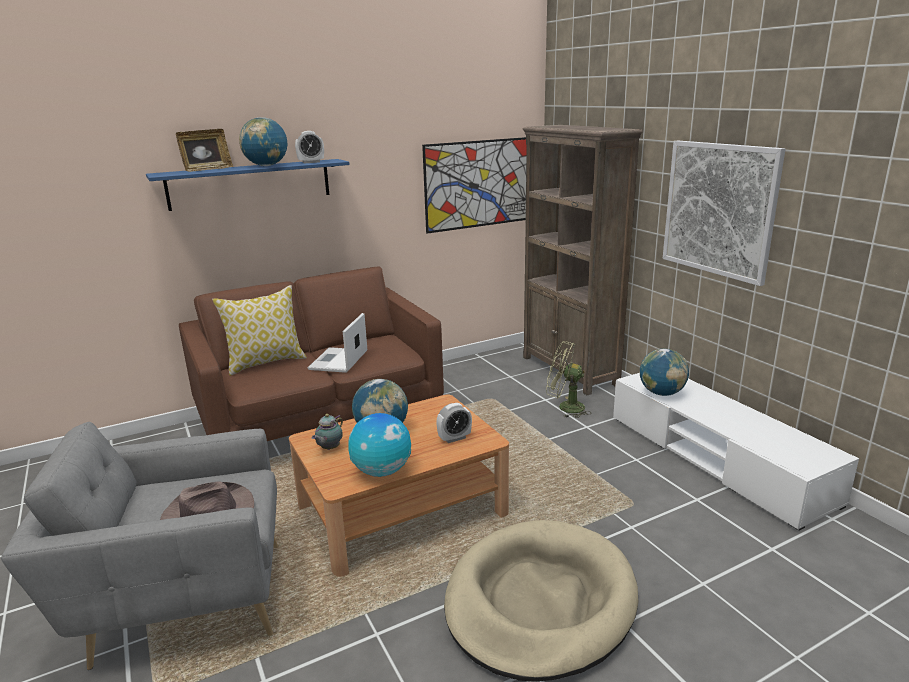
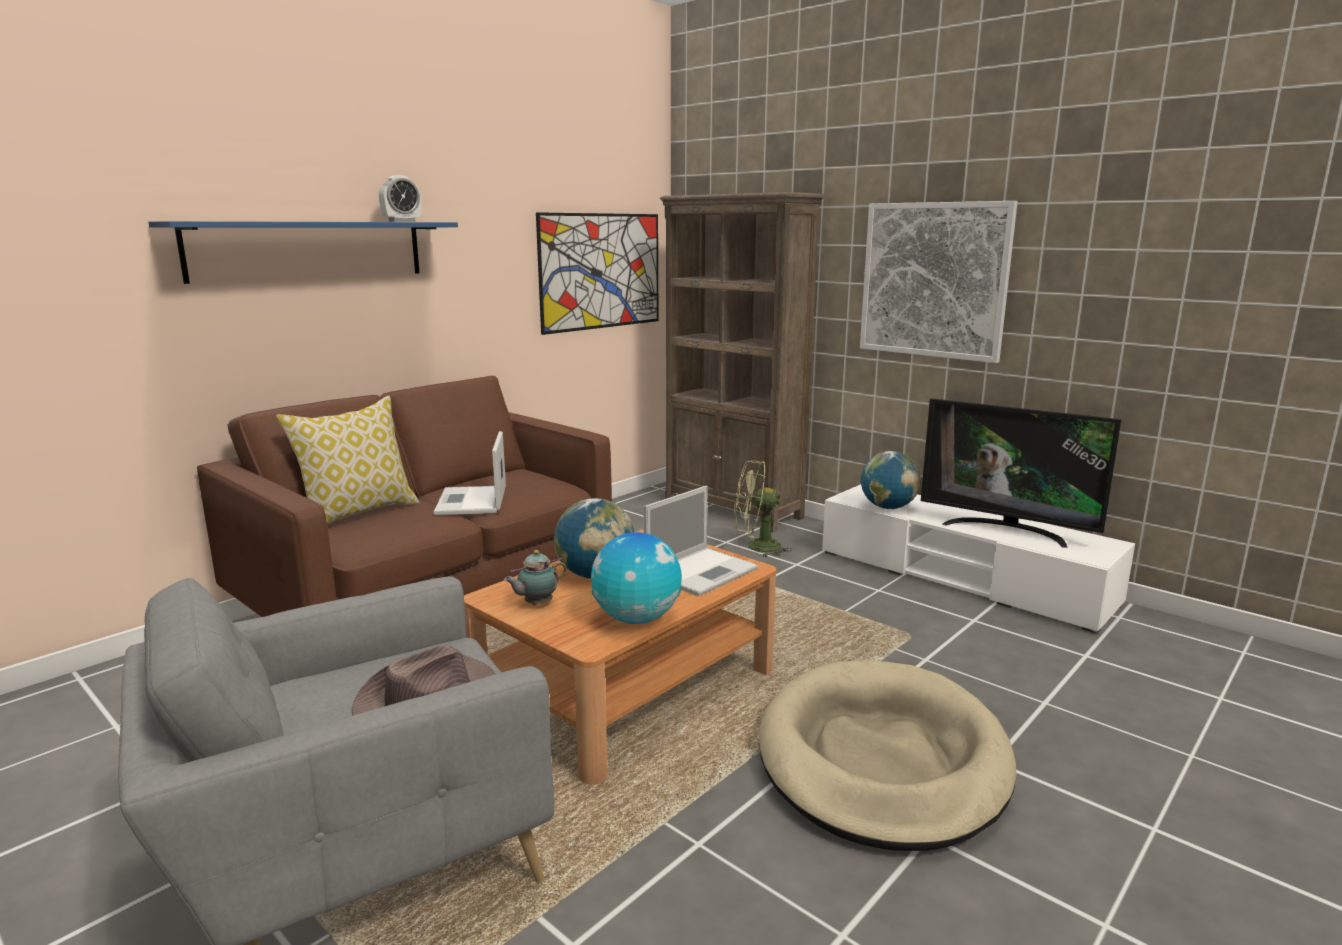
camera: 20 degrees left, 5 degrees down
picture frame [176,129,233,172] -> none
globe [239,117,287,166] -> none
teapot [312,414,343,450] -> teapot turned 45 degrees clockwise [504,550,567,605]
alarm clock [436,403,472,443] -> laptop [643,486,758,596]
none -> television [921,398,1121,548]

